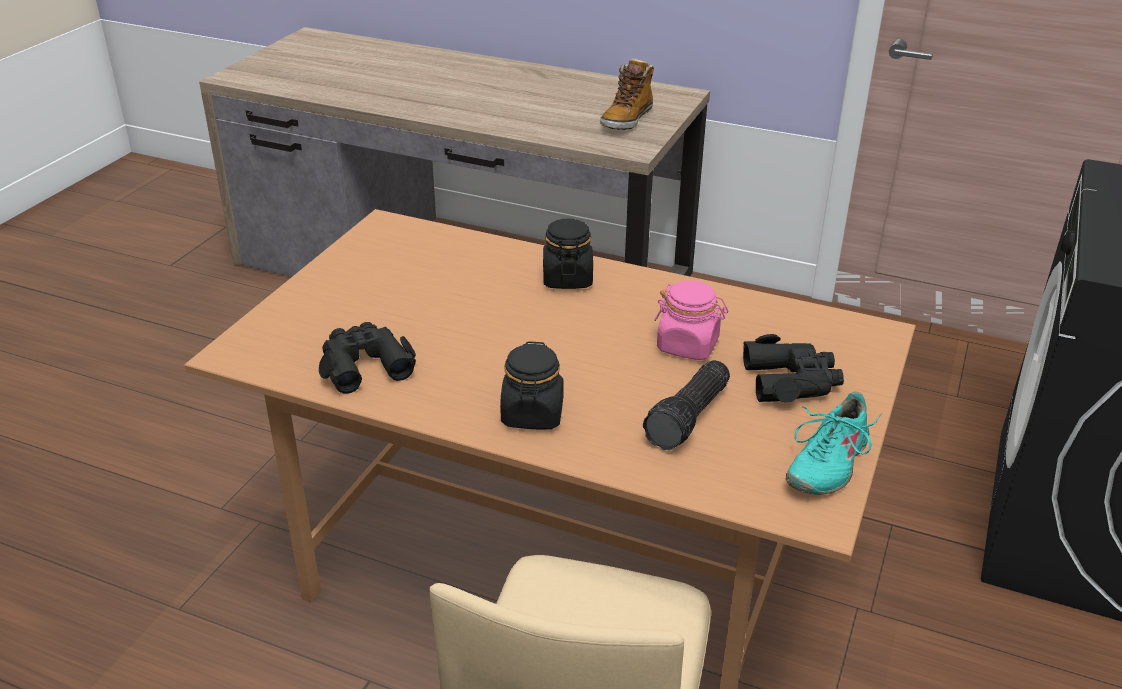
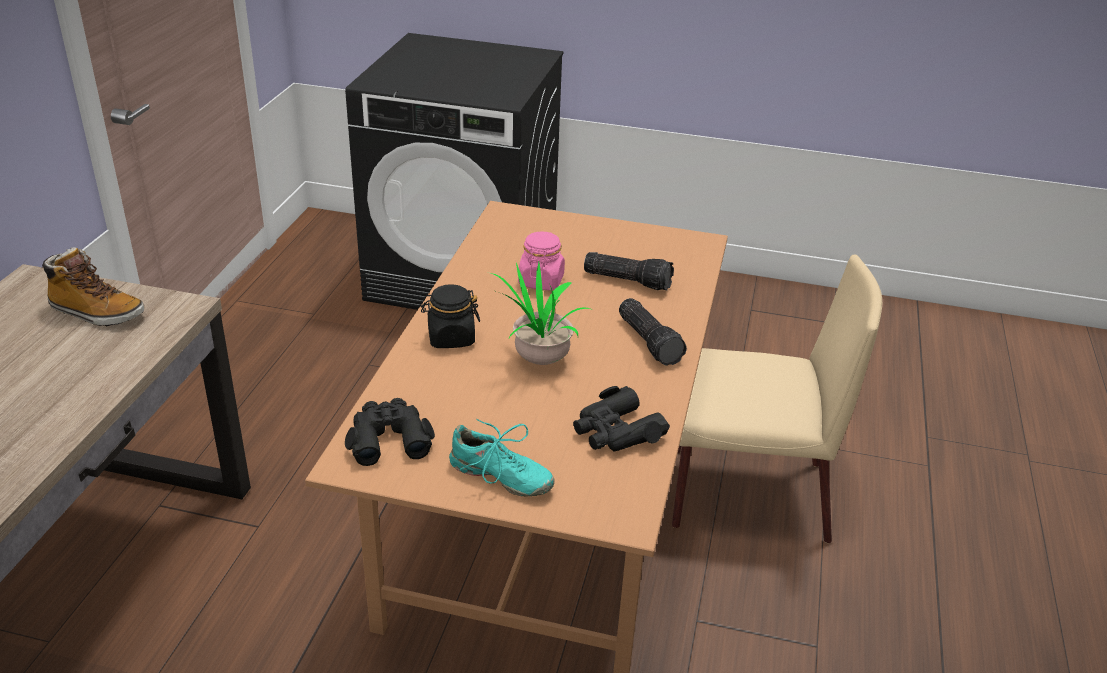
camera: 100 degrees left, 0 degrees up
black jar [500,341,564,430] -> flashlight [619,298,687,366]
black binoculars [743,334,844,403] -> black binoculars moved to [345,398,435,466]
turquoise shoe [786,391,882,495] -> turquoise shoe moved to [449,419,555,497]
none -> potted plant [491,262,590,365]

